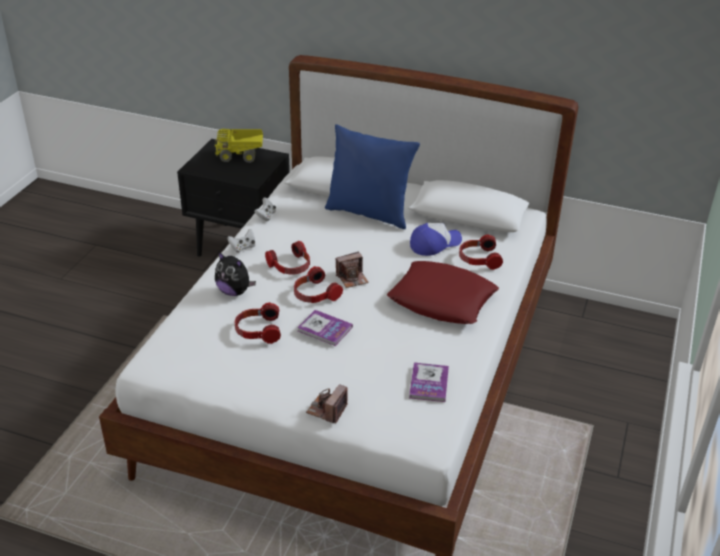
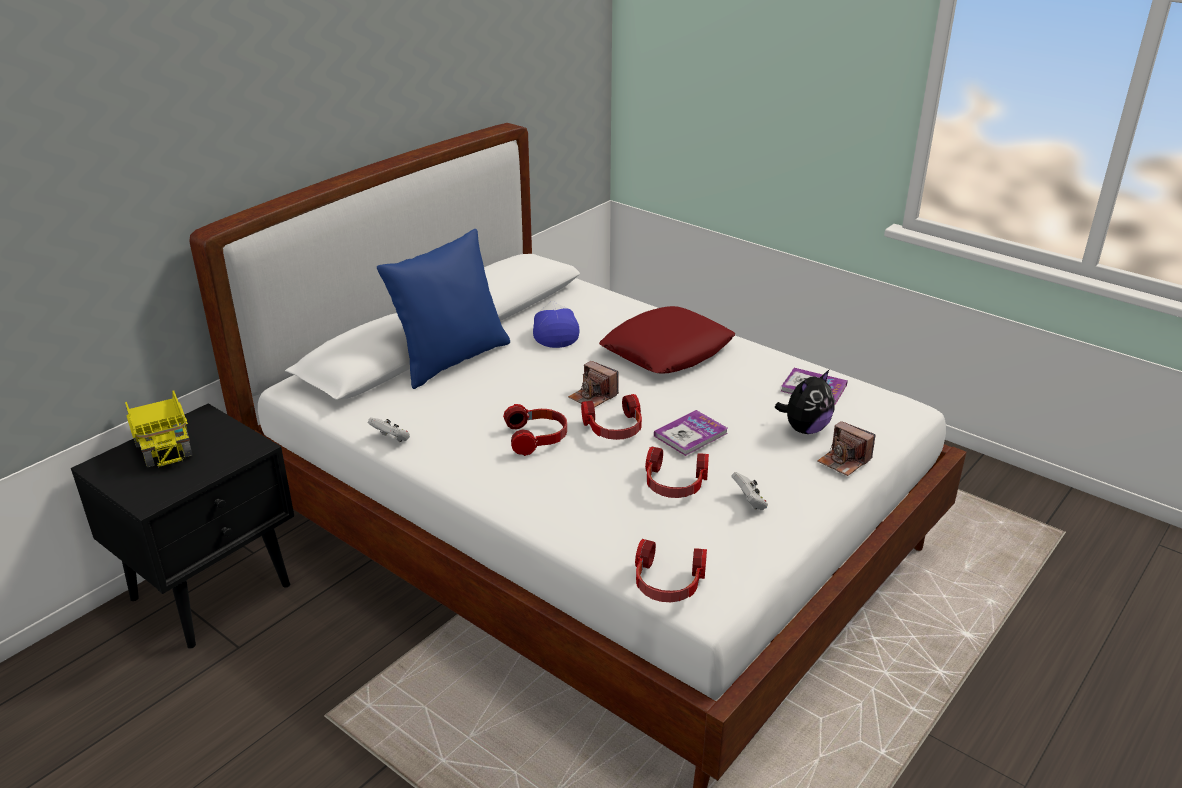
camera: 70 degrees left, 5 degrees down
toy truck [214,129,263,163] -> toy truck turned 45 degrees counterclockwise [125,391,192,468]
plush toy [215,252,256,296] -> plush toy moved to [775,370,834,434]
white game controller [227,229,255,253] -> white game controller moved to [731,472,768,510]
camera [336,252,369,288] -> camera turned 135 degrees clockwise [568,361,619,408]
headphones [459,234,503,270] -> headphones moved to [635,539,707,602]

